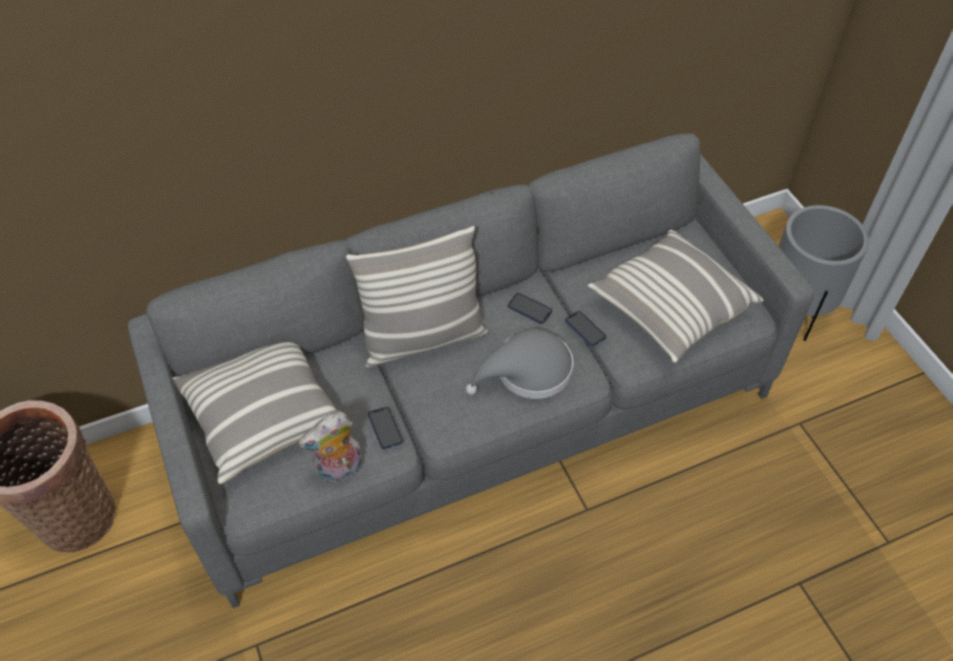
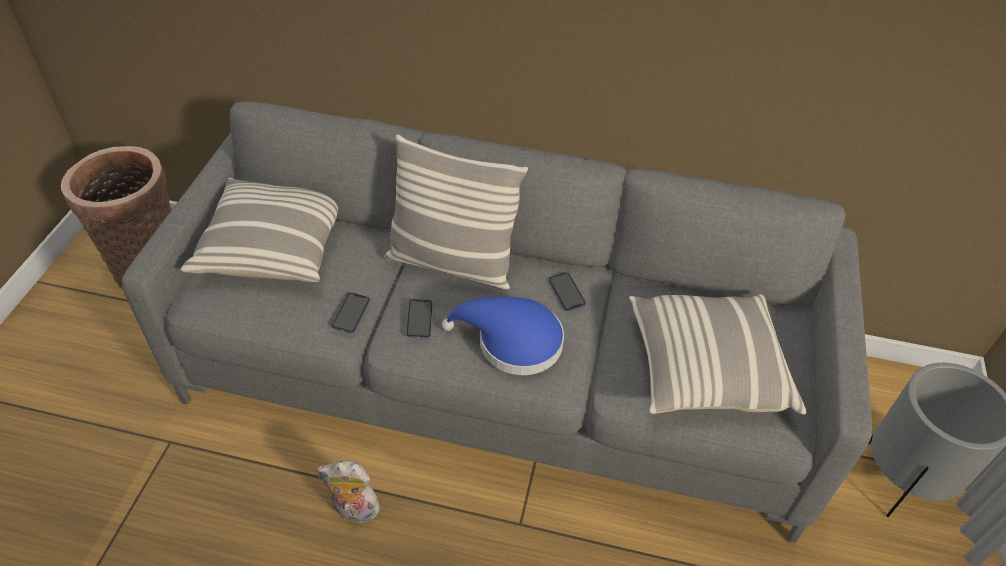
camera: 35 degrees right, 5 degrees down
plush toy [298,413,363,484] -> plush toy moved to [317,460,382,523]
grey hat [466,329,573,399] -> blue hat [442,297,564,375]
phone [565,311,606,347] -> phone moved to [406,299,432,338]

